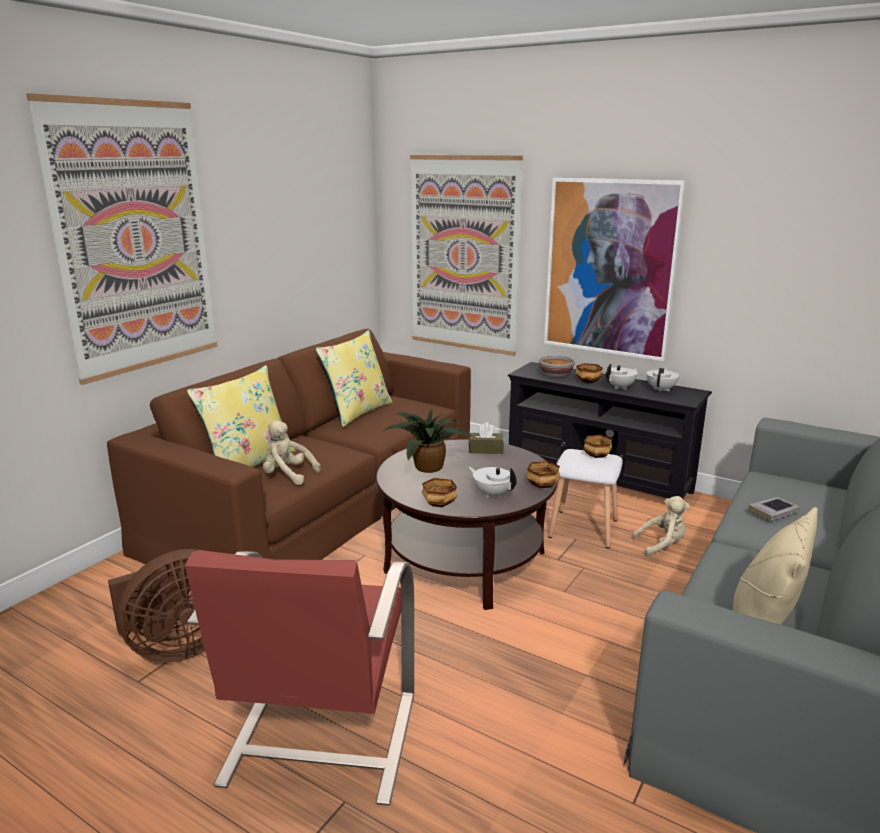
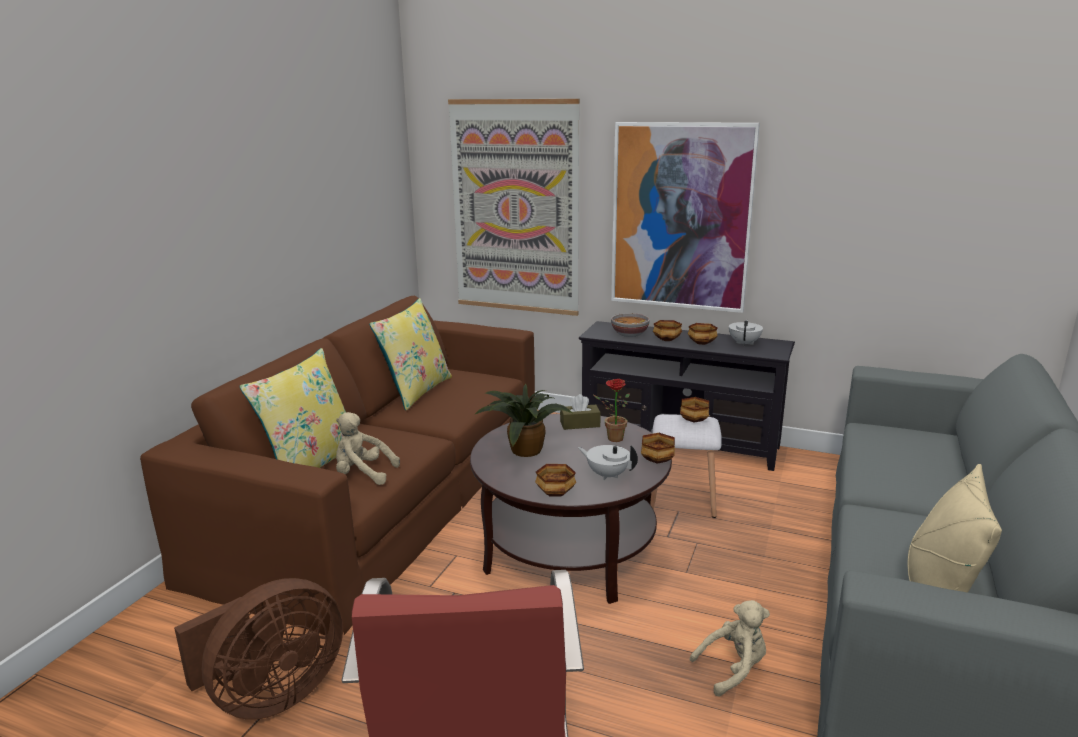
camera: 10 degrees left, 0 degrees up
picture [26,93,218,385] -> none
white teapot [606,364,638,390] -> bowl [688,323,718,345]
beige plush toy [632,496,690,557] -> beige plush toy moved to [690,600,770,696]
book [748,497,800,521] -> none
none -> potted plant [593,379,630,442]

